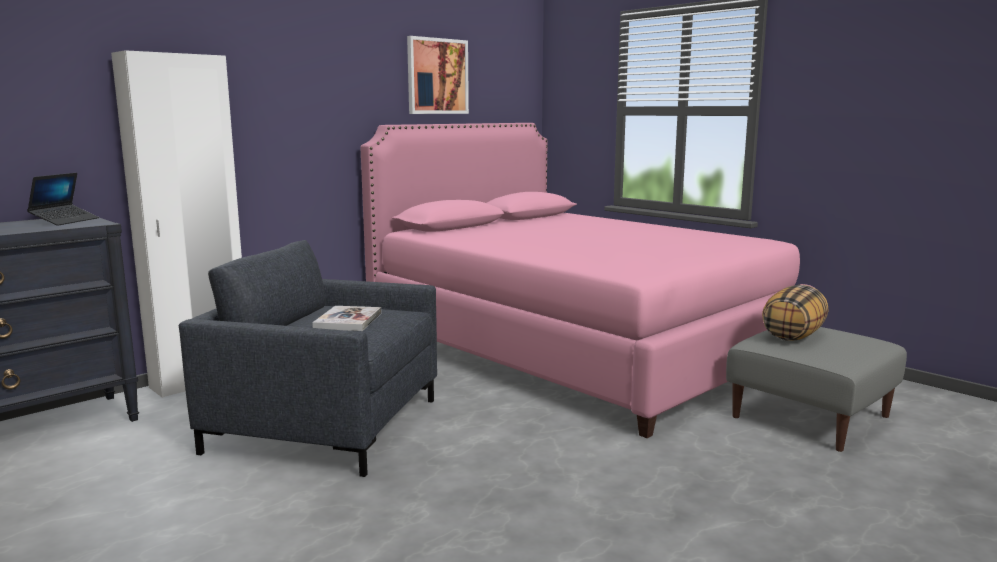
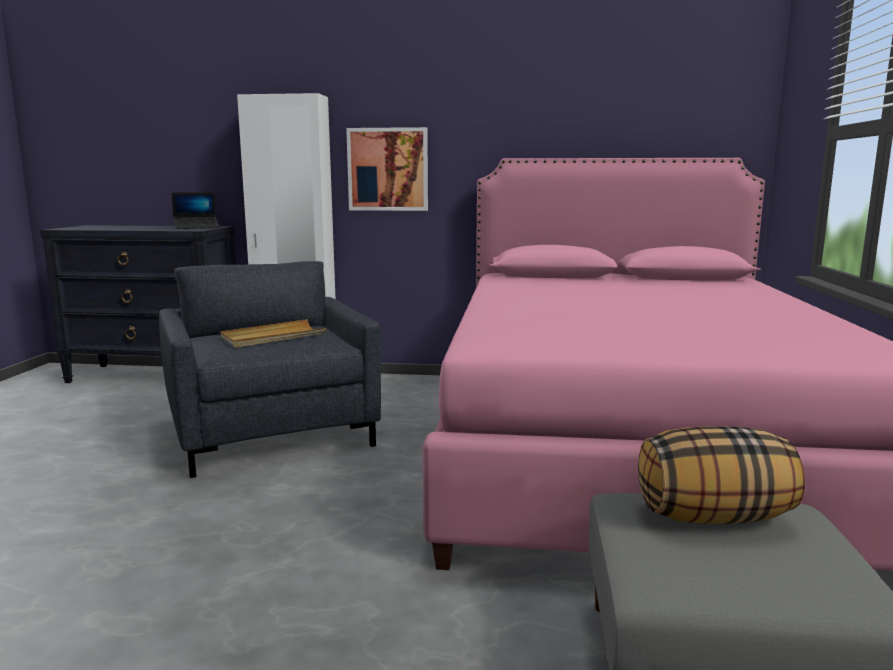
camera: 50 degrees right, 0 degrees up
book [312,306,382,331] -> beige tray [220,319,326,348]
picture [407,36,469,114] -> picture moved to [346,127,428,211]

